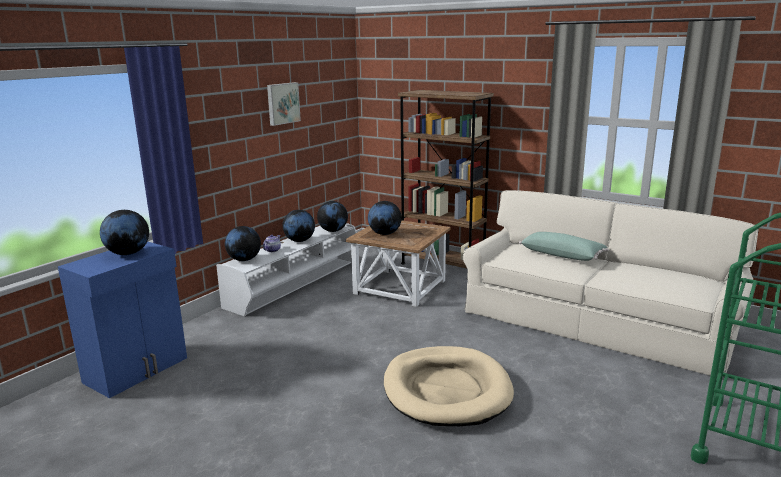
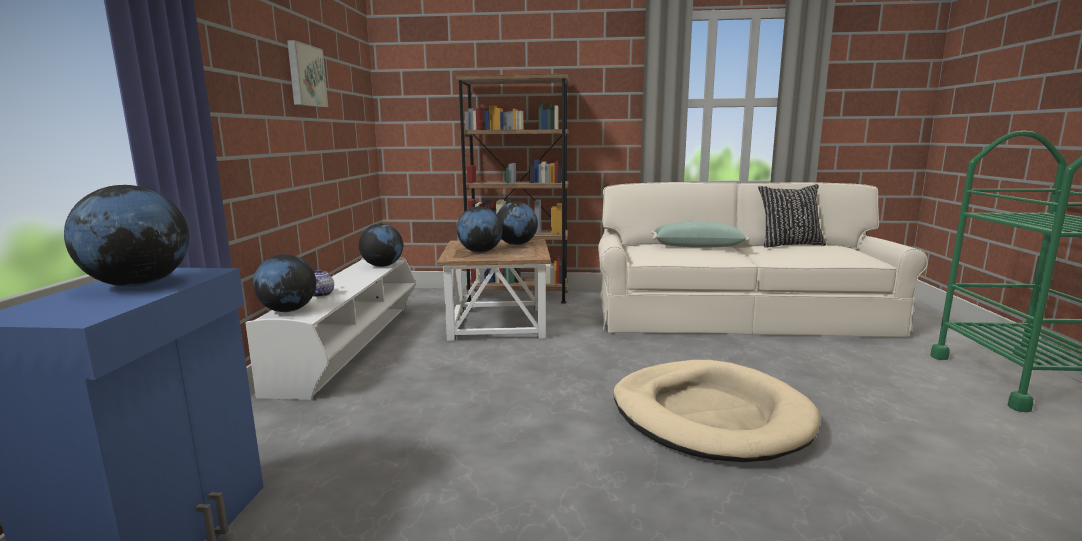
camera: 30 degrees left, 5 degrees down
globe [282,210,315,242] -> globe moved to [497,202,538,245]
none -> black pillow [758,184,826,248]

